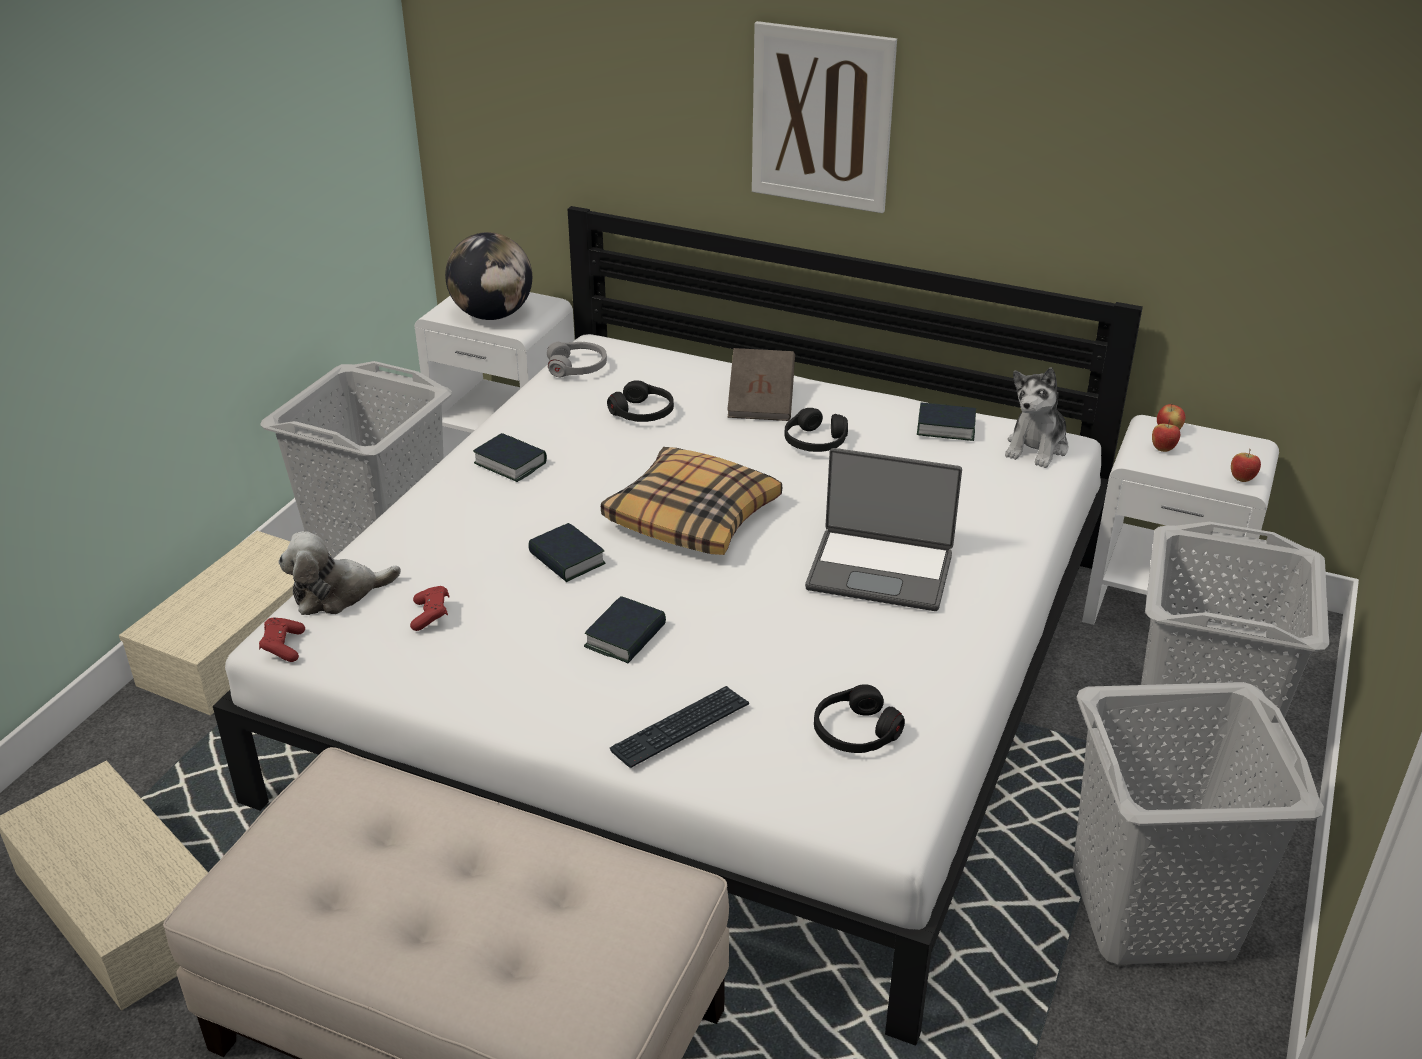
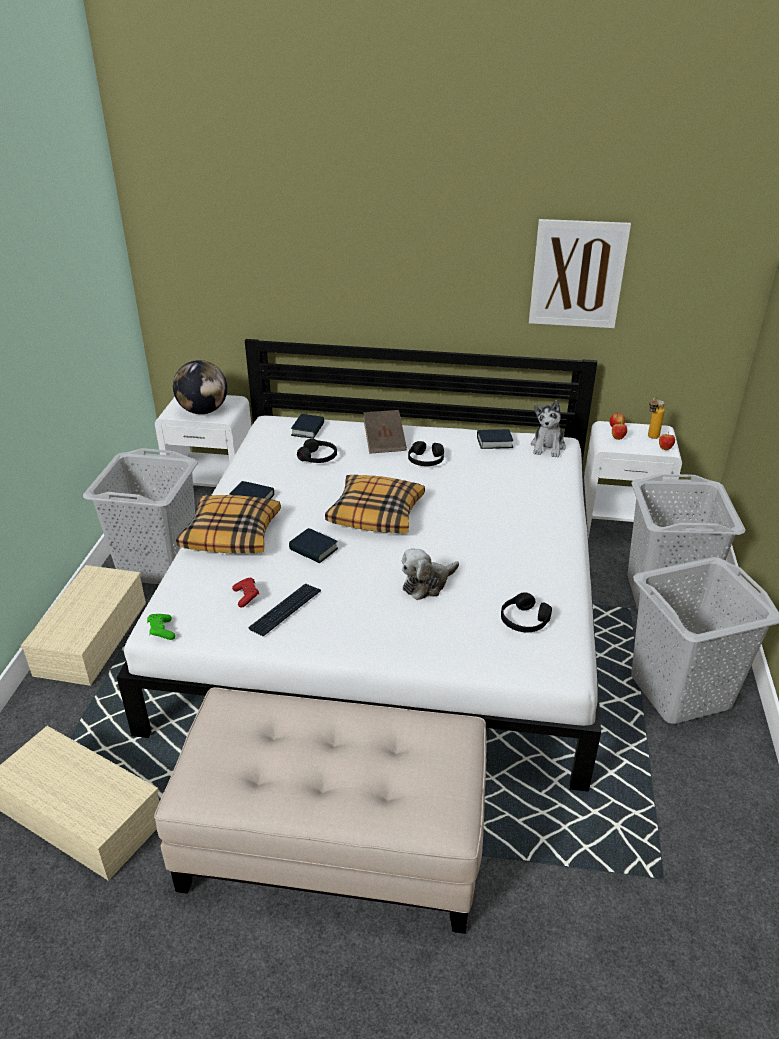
camera: 15 degrees left, 0 degrees up
red game controller [259,618,305,662] -> green game controller [147,614,176,640]
plush toy [278,531,401,615] -> plush toy moved to [402,548,459,600]
grey headphones [547,342,607,377] -> none
book [584,596,666,663] -> book moved to [291,414,324,439]
keyboard [610,686,749,768] -> keyboard moved to [248,583,321,636]
picture [752,21,897,213] -> picture moved to [529,219,631,328]
laptop [805,448,962,611] -> none
none -> pillow [176,495,281,553]
none -> bottle [648,397,665,439]

